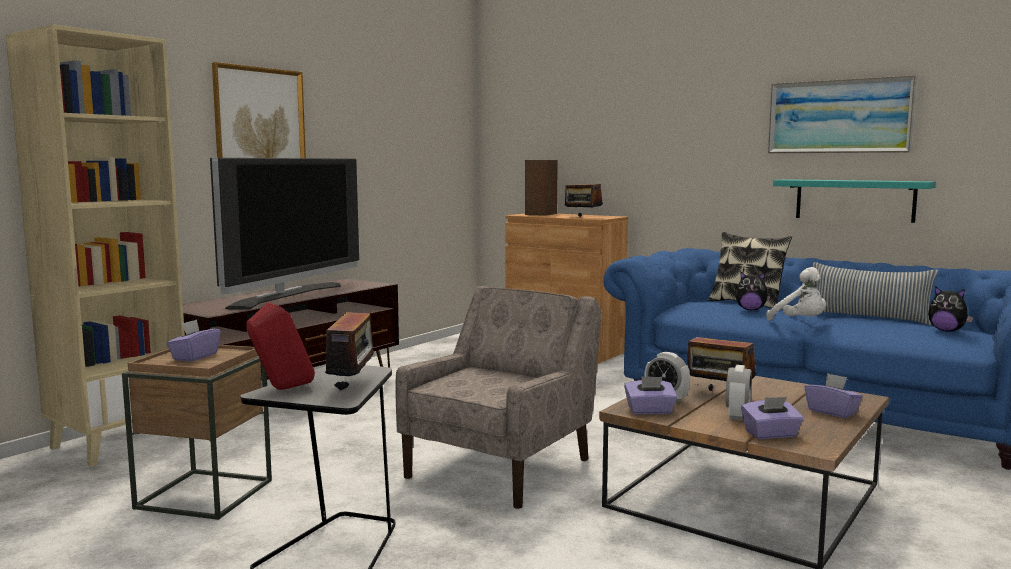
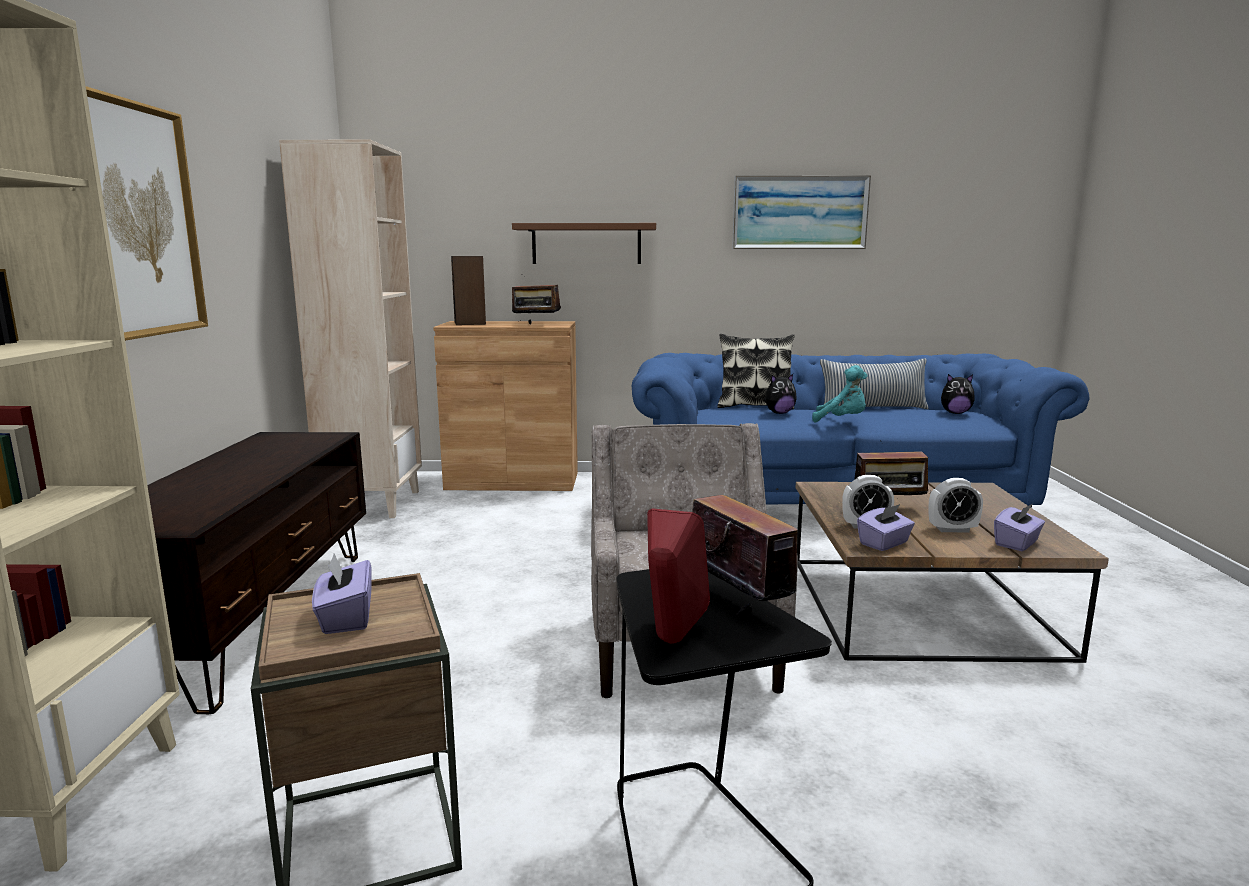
camera: 35 degrees left, 5 degrees up
television [210,158,359,309] -> none
alarm clock [726,365,752,421] -> alarm clock turned 105 degrees clockwise [928,478,983,532]
white plush toy [766,267,826,321] -> turquoise plush toy [812,365,868,423]
turquoise shelf [773,179,936,223] -> none
purple tissue box [804,373,863,418] -> none
none -> beige bookcase [279,140,422,518]
none -> brown shelf [512,223,656,264]

